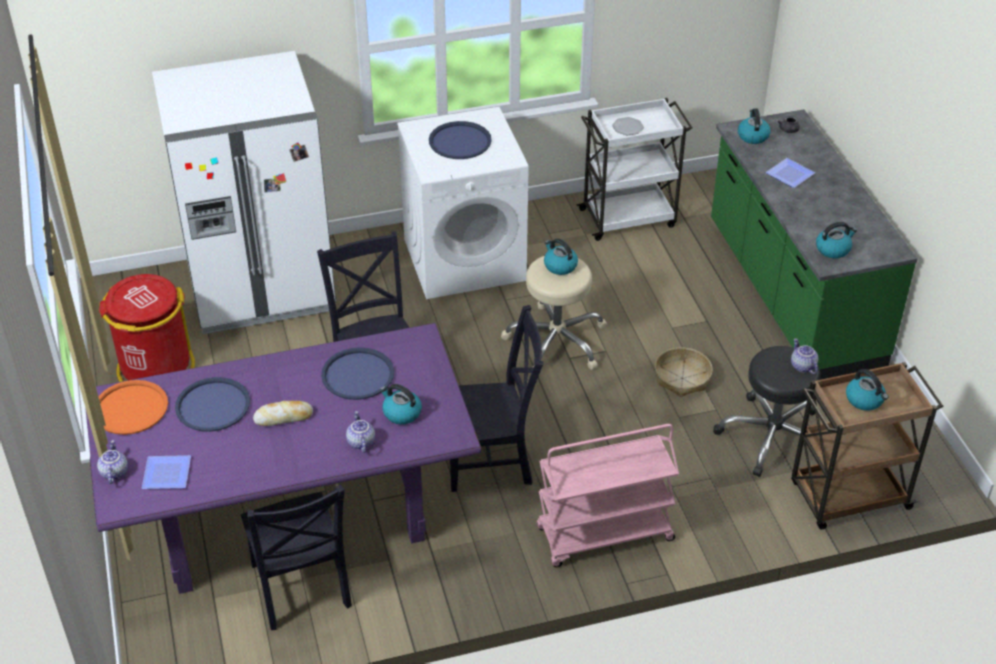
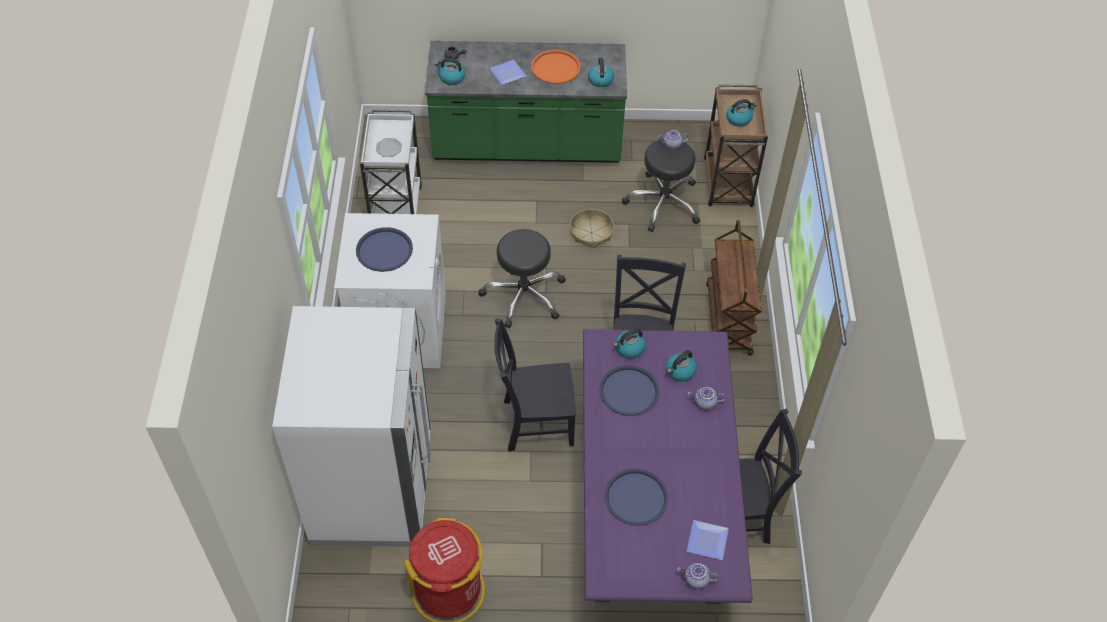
camera: 75 degrees left, 10 degrees up
orange tray [98,380,168,435] -> orange tray moved to [531,49,581,84]
bread [253,401,313,426] -> none
beige stool [501,256,607,370] -> black stool [478,229,566,328]
pink cart [536,424,679,567] -> brown cart [706,220,762,356]
kettle [544,238,578,275] -> kettle moved to [613,329,646,358]

